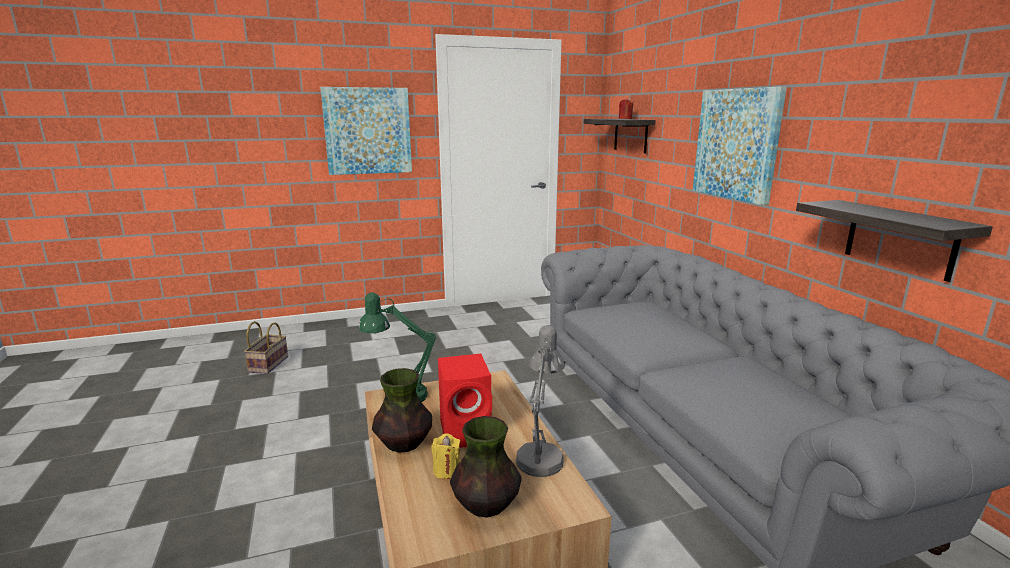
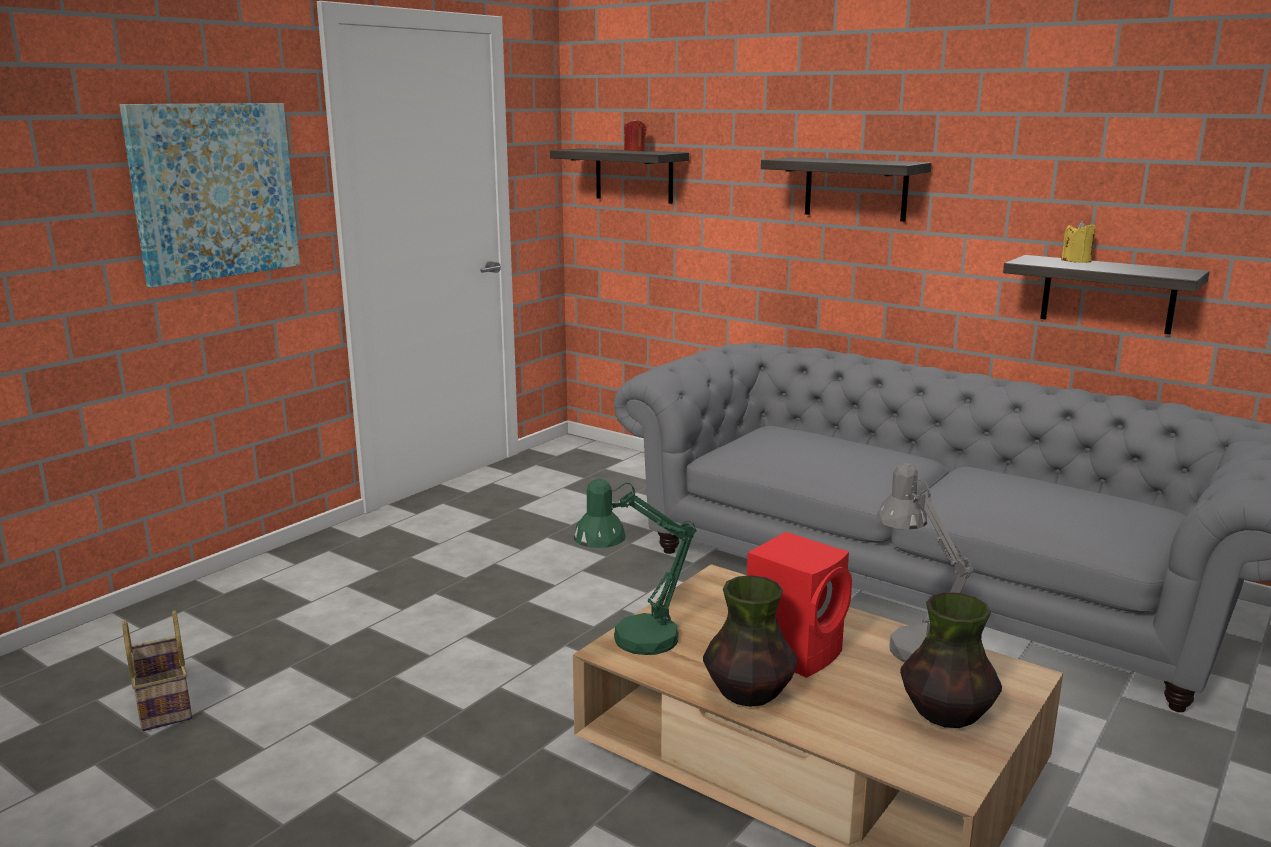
camera: 35 degrees left, 0 degrees up
yellow candle [431,433,460,479] -> yellow candle moved to [1061,220,1096,263]
picture [693,86,787,206] -> shelf [761,157,932,222]

